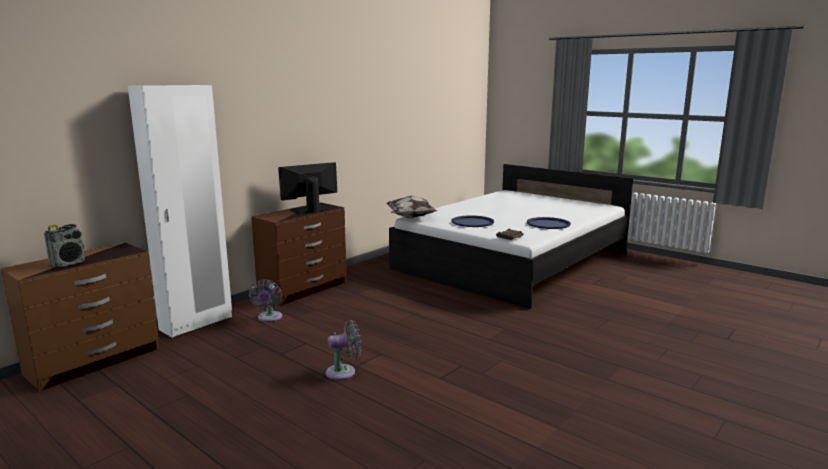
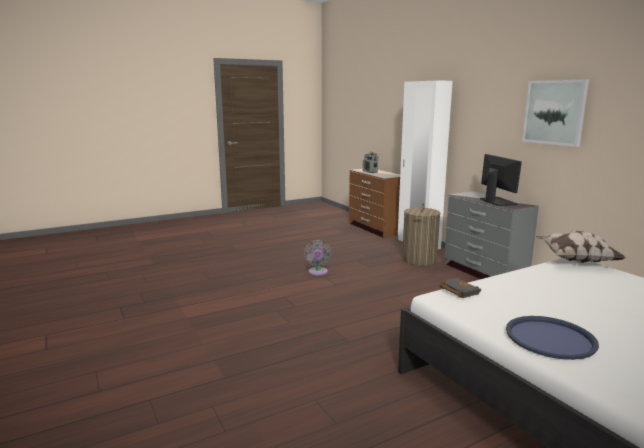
camera: 110 degrees right, 0 degrees up
grey fan [249,279,282,322] -> laundry basket [402,203,440,266]
brown dresser [251,202,347,306] -> grey dresser [444,191,539,279]
blue tray [452,215,494,227] -> none
none -> picture [522,79,589,147]

